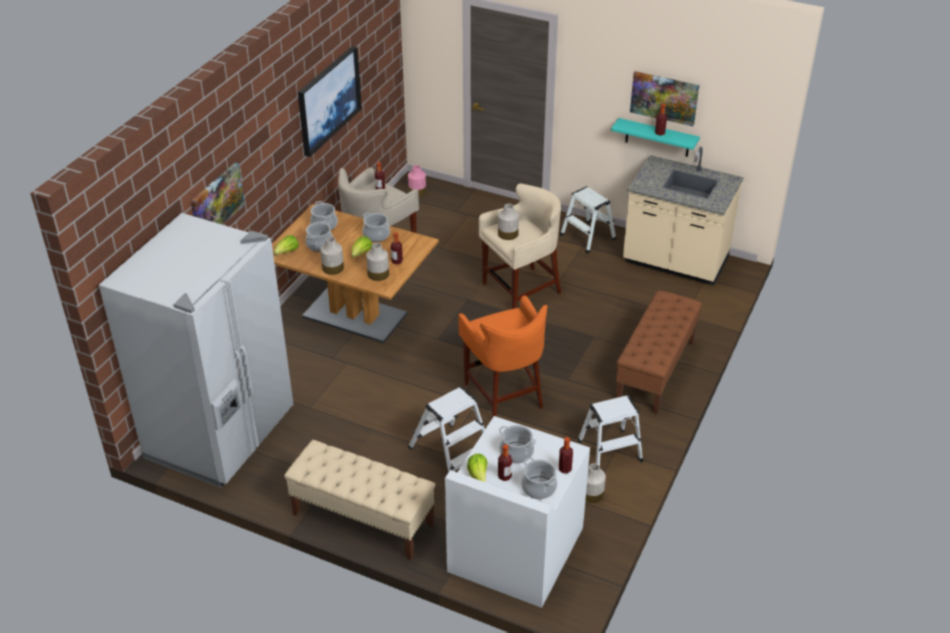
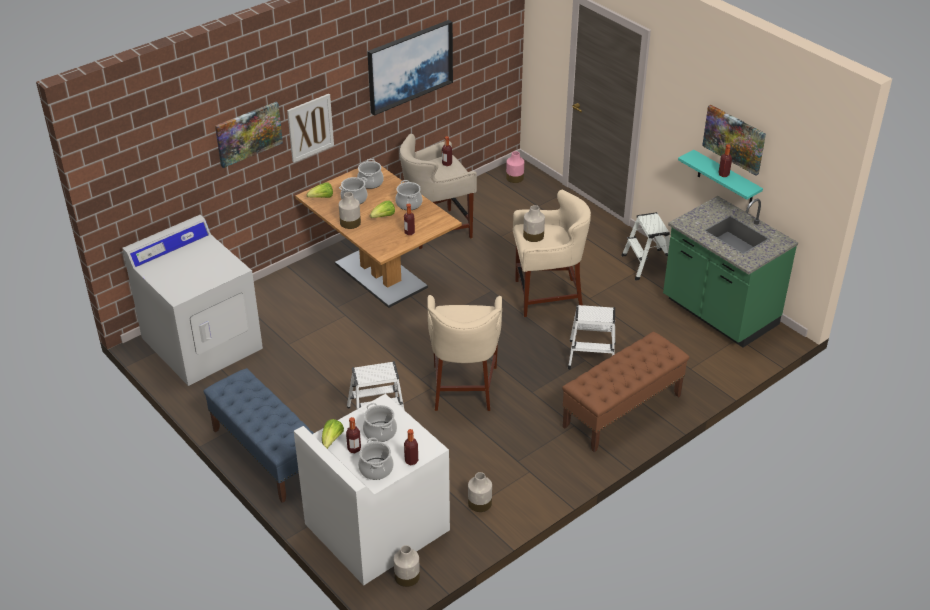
camera: 25 degrees right, 0 degrees up
white fridge [99,213,293,488] -> white washing machine [122,215,263,386]
beige bench [284,440,435,560] -> blue bench [203,368,314,503]
beige vase [366,243,389,281] -> beige vase moved to [394,545,420,587]
orange stool [458,295,548,418] -> beige stool [427,295,502,411]
white step ladder [578,395,643,466] -> white step ladder moved to [568,305,616,370]
beige counter [623,147,744,286] -> green counter [663,196,798,347]
none -> picture [287,94,334,163]

